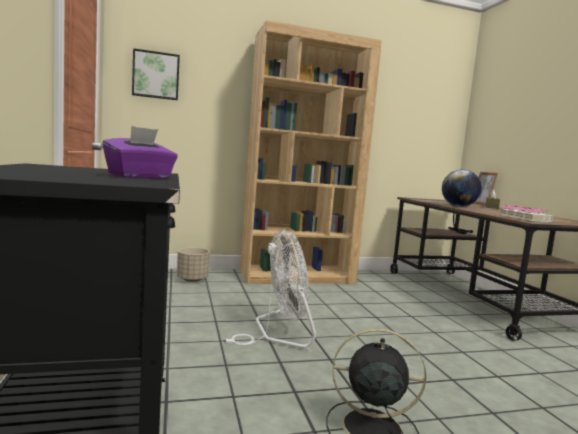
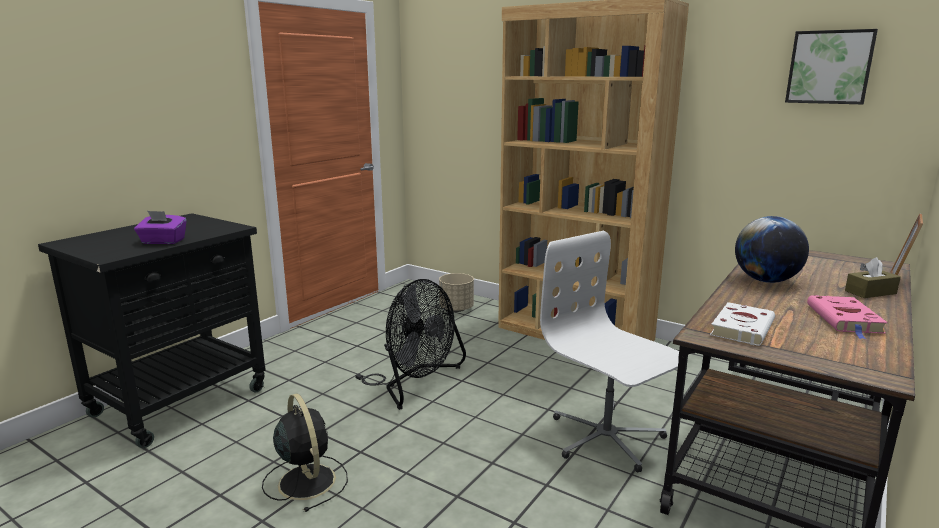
camera: 50 degrees right, 10 degrees up
picture [132,48,180,100] -> picture moved to [785,29,878,104]
white fan [225,230,316,351] -> black fan [355,279,466,410]
none -> white office chair [540,231,688,473]

